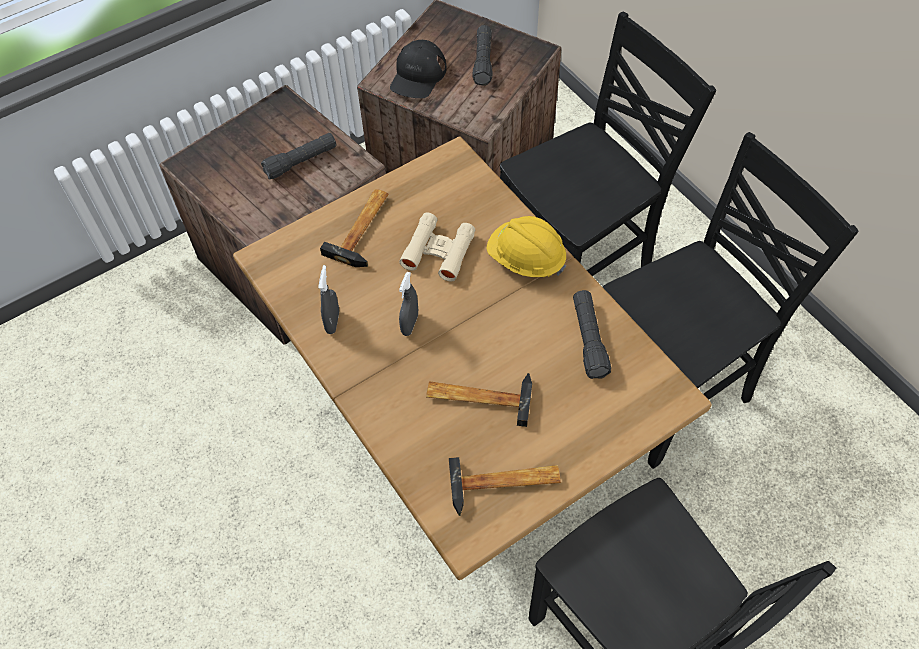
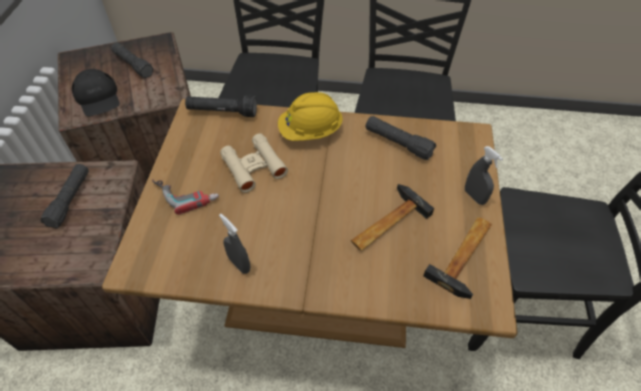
camera: 50 degrees left, 5 degrees down
hammer [320,189,389,267] -> power drill [152,179,219,215]
grey spray bottle [399,272,418,336] -> grey spray bottle moved to [465,146,503,205]
none -> black flashlight [185,96,257,117]

